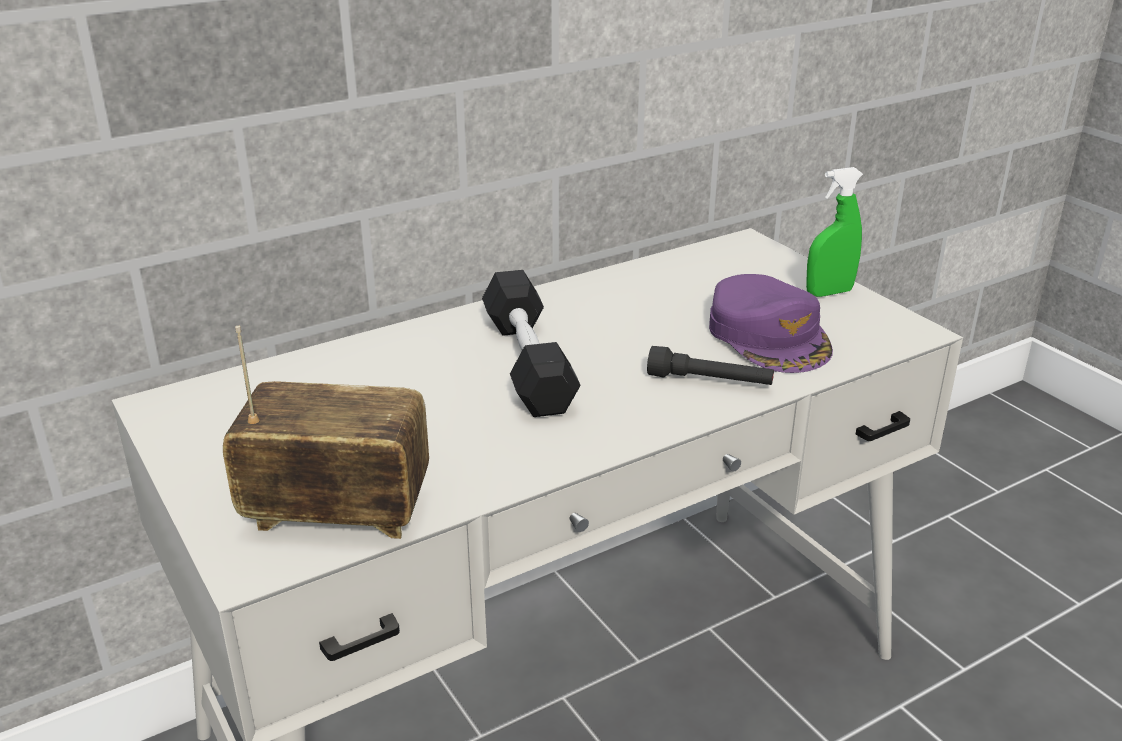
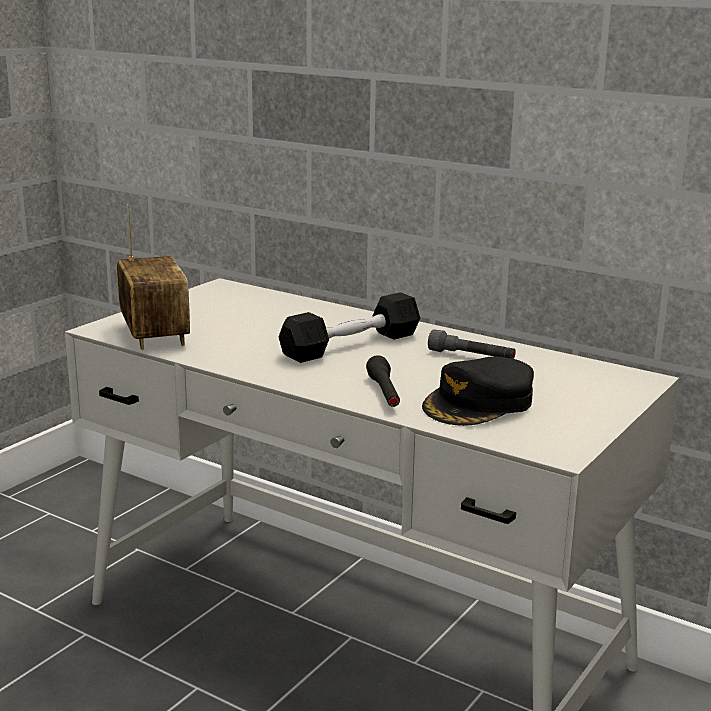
camera: 65 degrees right, 10 degrees down
purple cap [709,274,833,373] -> black cap [422,356,534,426]
green spray bottle [806,167,863,297] -> none
none -> grey flashlight [428,329,516,359]

